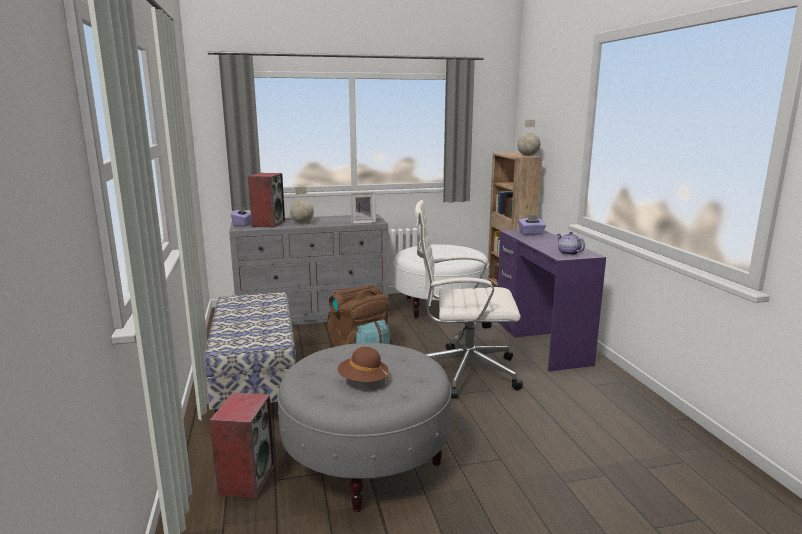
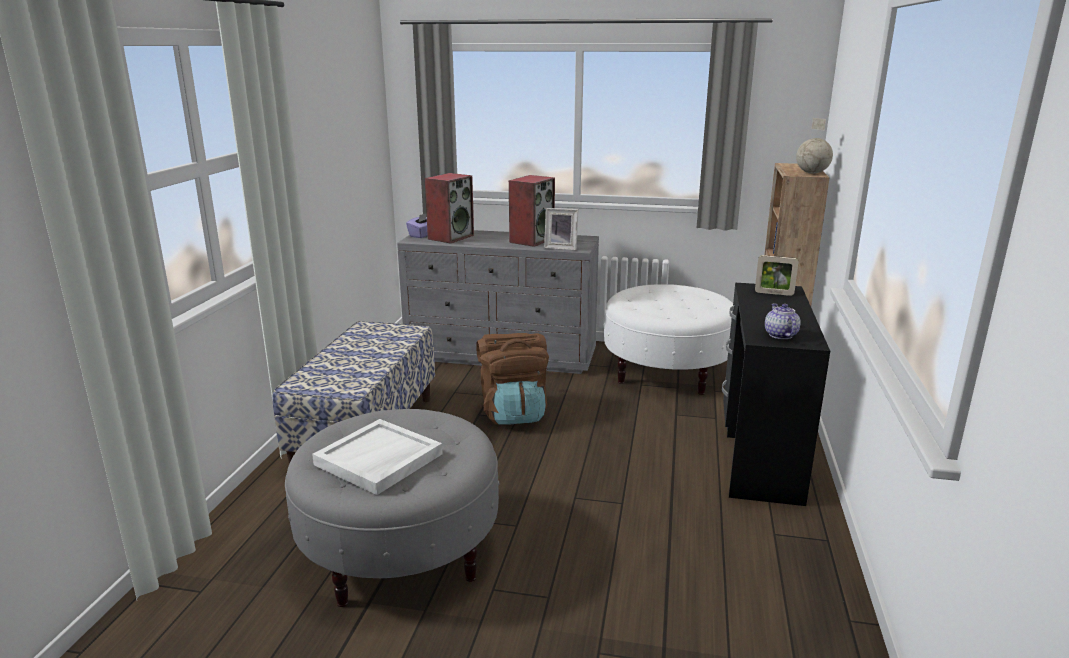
camera: 25 degrees right, 5 degrees up
speaker [210,392,275,499] -> speaker moved to [509,175,555,247]
globe [290,186,314,223] -> none
brown hat [338,347,388,385] -> white tray [312,419,443,495]
white office chair [415,200,523,399] -> none
purple desk [497,230,606,371] -> black desk [722,283,830,506]
purple tissue box [518,215,546,235] -> picture frame [755,255,798,296]

